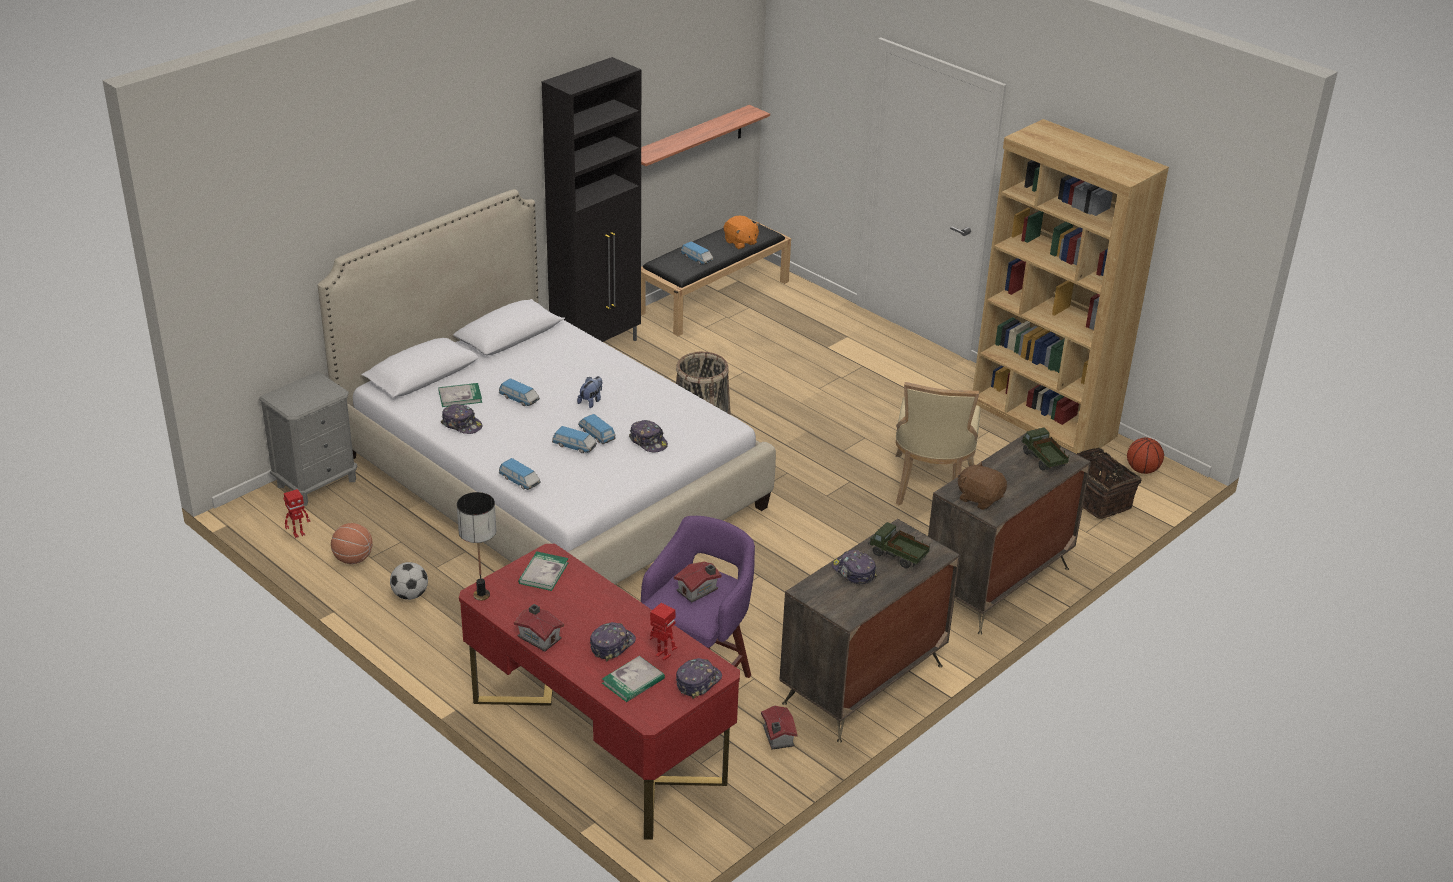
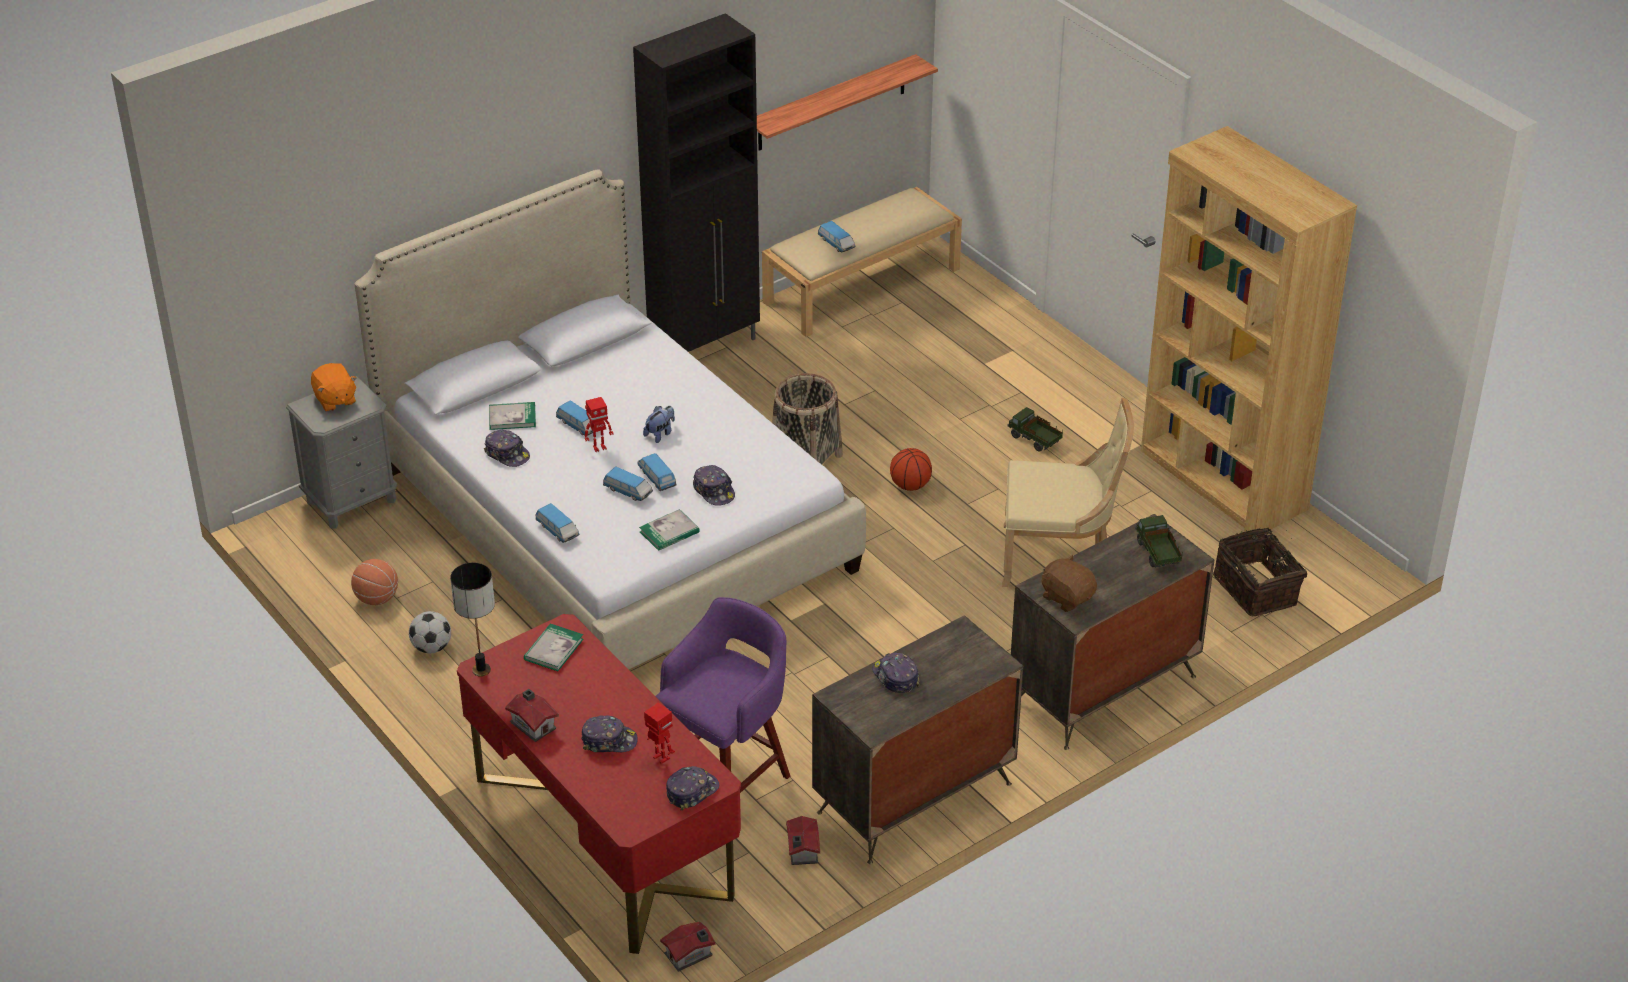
camera: 10 degrees right, 5 degrees up
toy robot [284,489,311,538] -> toy robot moved to [585,397,614,452]
cap [590,622,636,661] -> cap turned 45 degrees clockwise [581,715,638,752]
book [602,656,665,702] -> book moved to [639,509,700,551]
black bench [641,218,791,336] -> beige bench [762,187,962,337]
toy house [674,562,722,602] -> toy house moved to [660,921,715,972]
orange plush toy [724,216,760,249] -> orange plush toy moved to [311,363,357,412]
toy truck [868,522,930,568] -> toy truck moved to [1007,407,1063,452]
beige chair [895,382,980,505] -> beige chair turned 105 degrees counterclockwise [1002,398,1134,587]
basketball [1127,438,1164,474] -> basketball moved to [890,448,932,491]

